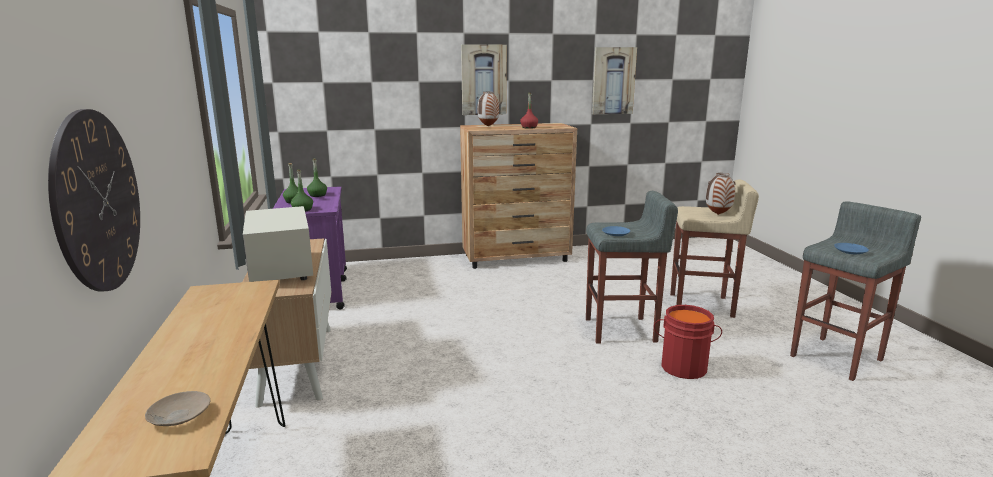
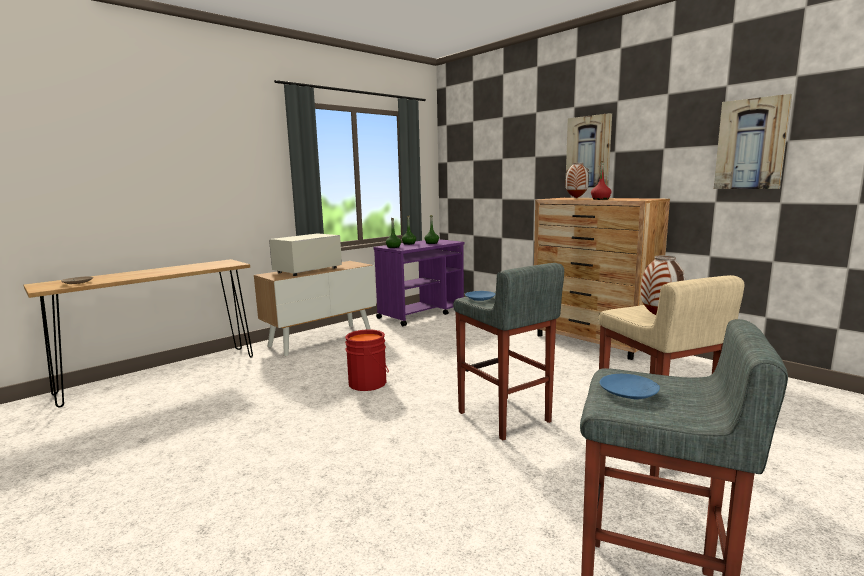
camera: 60 degrees right, 5 degrees down
wall clock [48,109,140,291] -> none
red bucket [654,305,722,379] -> red bucket moved to [345,329,389,391]

